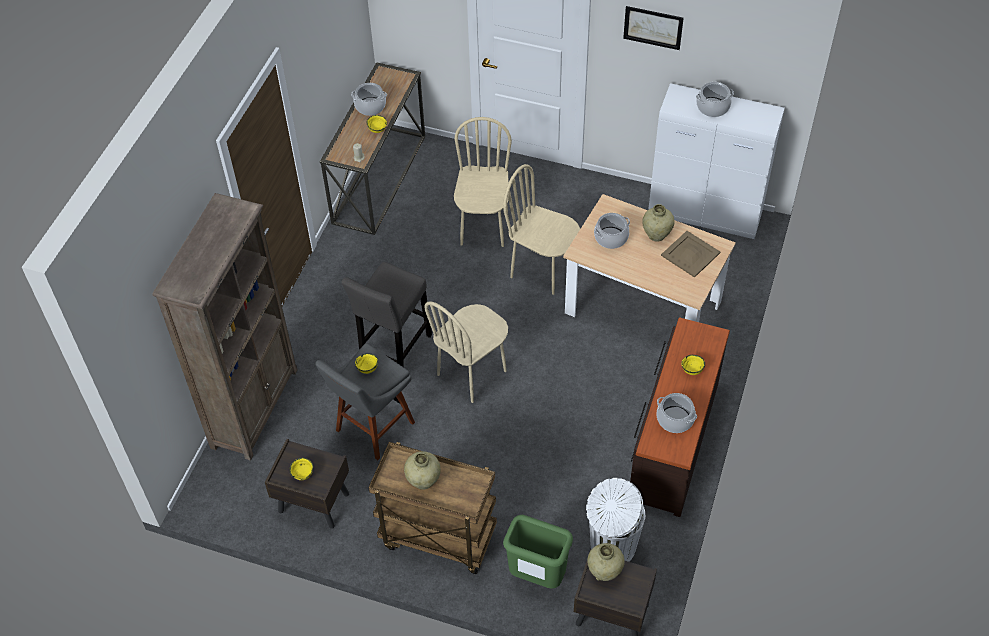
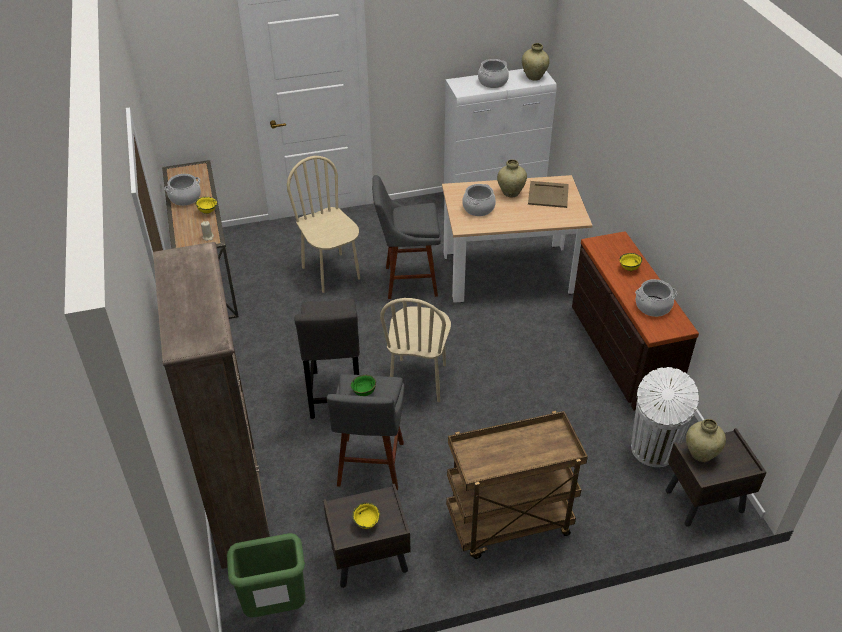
camera: 35 degrees left, 10 degrees down
yellow bowl [355,353,378,374] -> green bowl [351,375,376,396]
beige vase [404,451,441,490] -> beige vase moved to [522,43,550,80]
beige chair [503,164,580,295] -> grey stool [372,175,441,299]
green trash can [503,515,573,589] -> green trash can moved to [227,533,306,617]
picture [623,6,684,50] -> none

